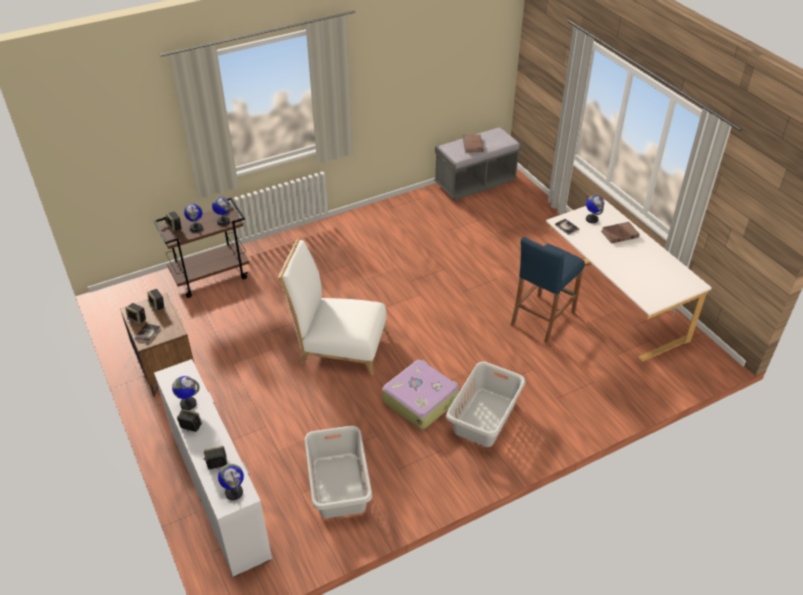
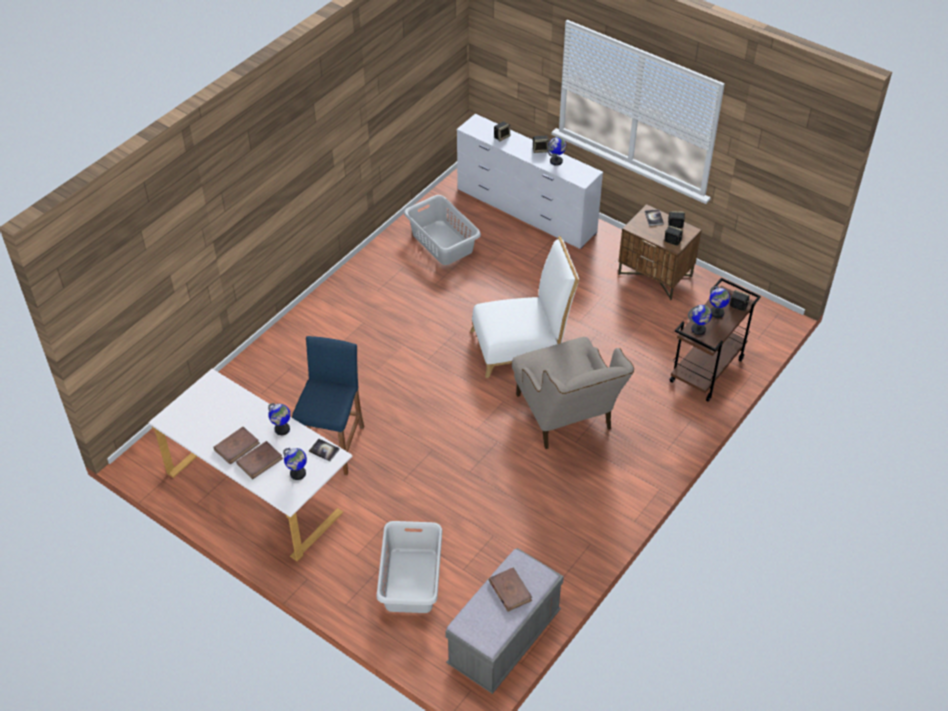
camera: 155 degrees right, 5 degrees up
globe [218,464,244,500] -> globe moved to [268,403,291,435]
suitcase [382,360,459,429] -> none
grey laundry basket [446,362,526,447] -> grey laundry basket moved to [376,521,442,613]
none -> brown book [213,427,260,465]
none -> beige armchair [512,337,634,449]

